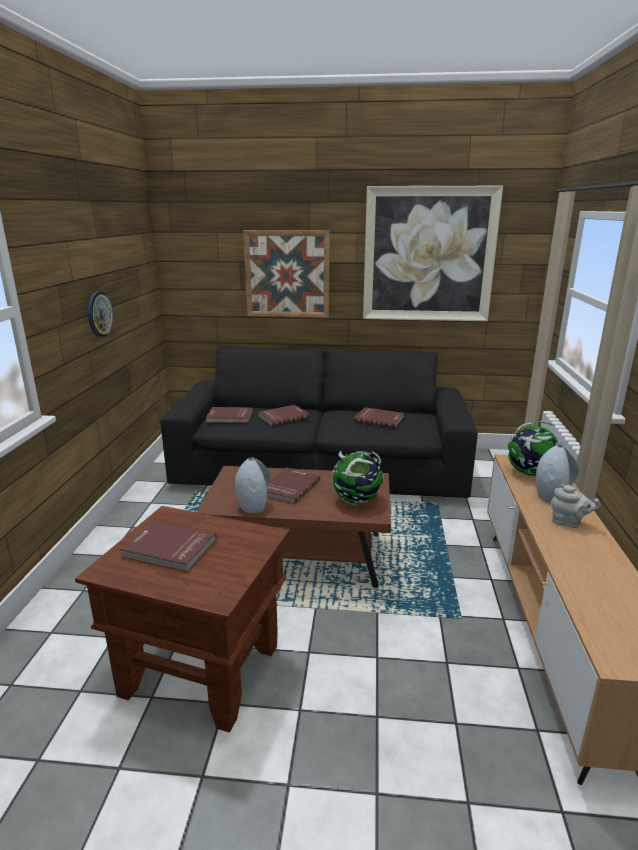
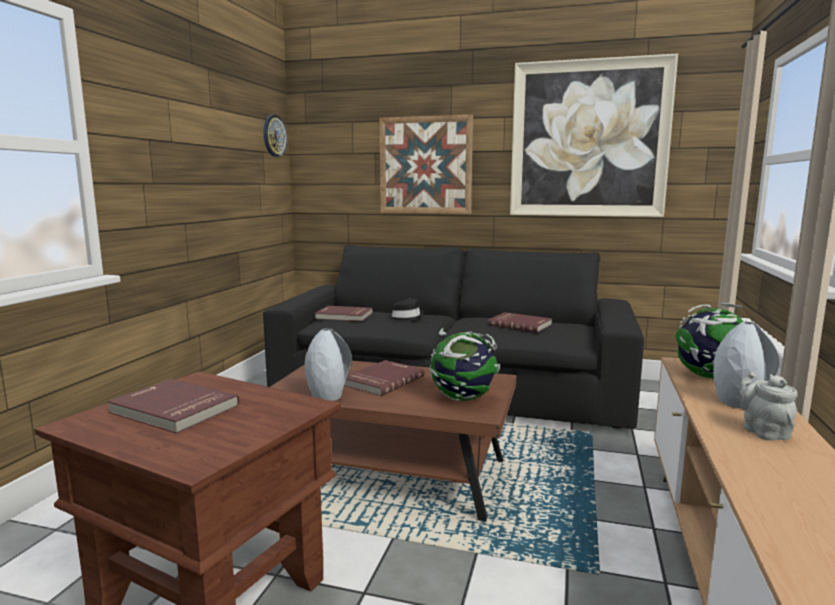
camera: 10 degrees right, 10 degrees down
wall clock [88,291,113,337] -> wall clock moved to [264,115,287,157]
red book [258,405,310,426] -> black hat [387,299,424,322]
grey teapot [551,484,601,528] -> grey teapot turned 135 degrees counterclockwise [740,372,797,440]

